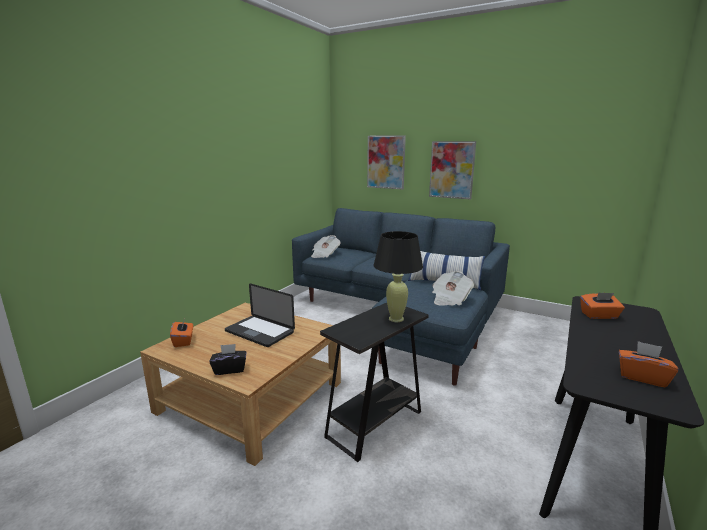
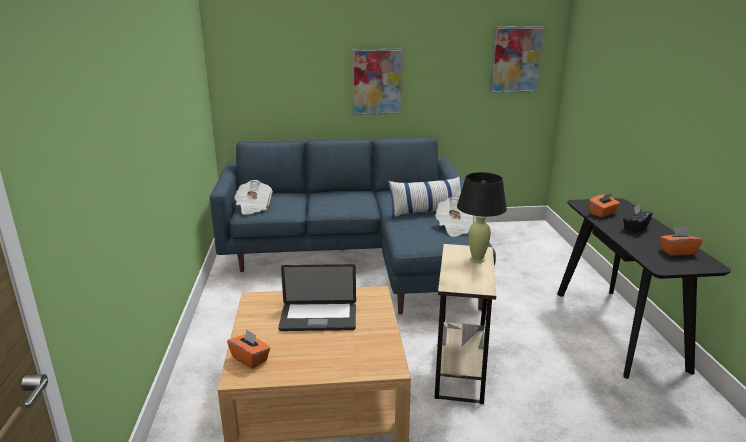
camera: 35 degrees left, 5 degrees up
black tissue box [209,344,246,375] -> black tissue box moved to [623,205,653,233]
black side table [320,303,429,462] -> beige side table [434,244,496,404]
picture [367,135,406,190] -> picture moved to [490,27,545,93]

